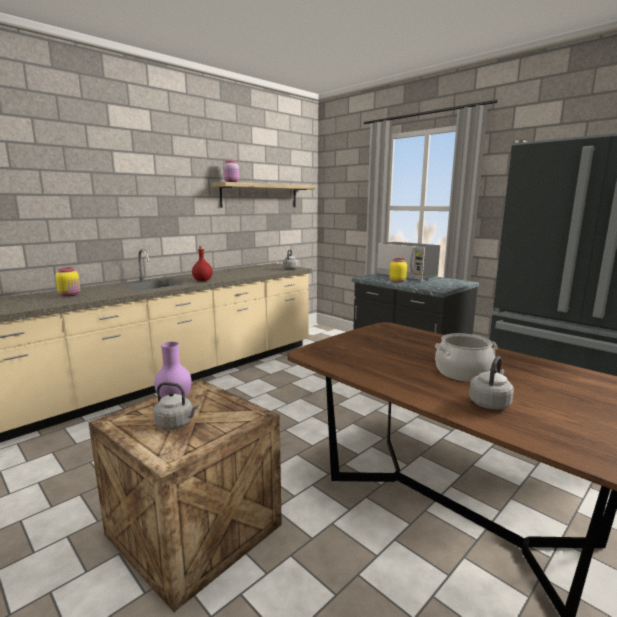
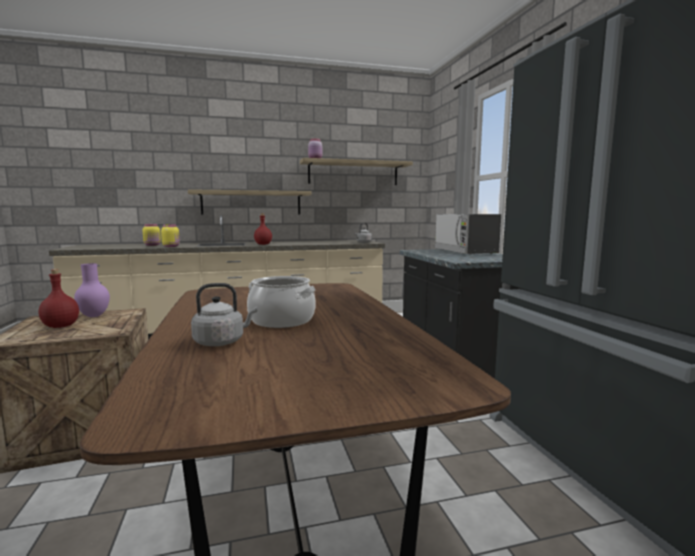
camera: 30 degrees right, 5 degrees down
grey kettle [153,382,199,429] -> red bottle [39,269,79,328]
yellow jar [389,258,407,283] -> yellow jar moved to [161,224,180,247]
none -> shelf [188,189,312,215]

